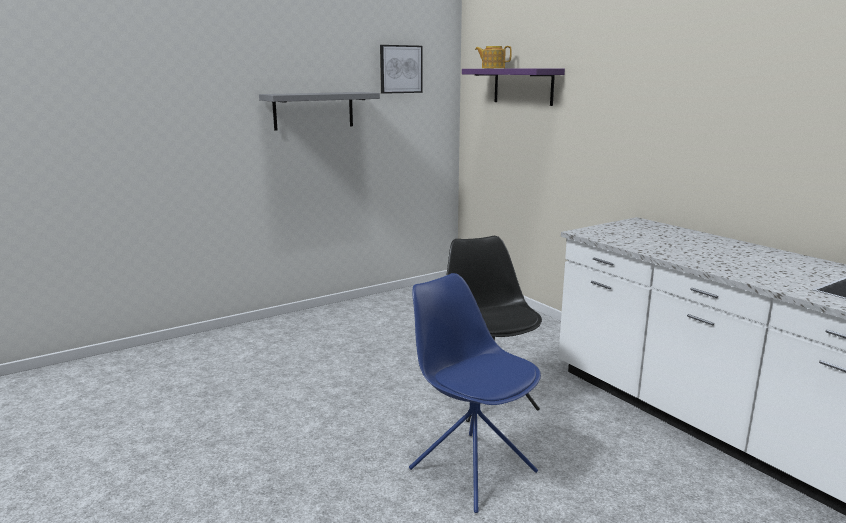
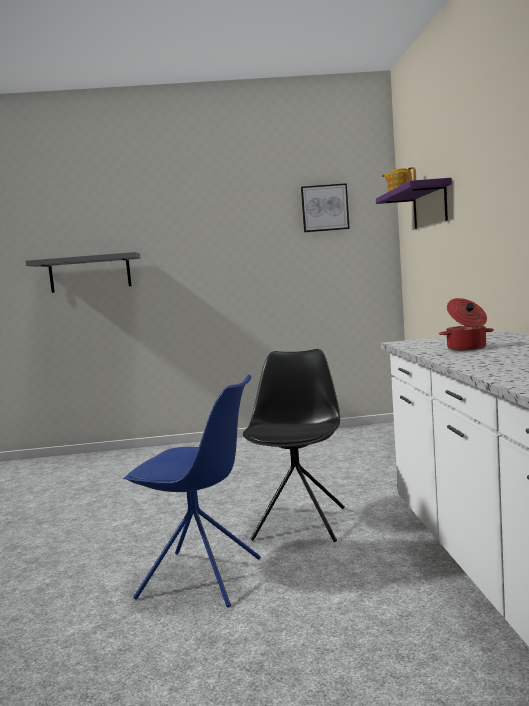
camera: 30 degrees right, 10 degrees down
grey shelf [259,92,380,131] -> grey shelf moved to [25,252,141,293]
blue chair [409,273,541,513] -> blue chair turned 120 degrees clockwise [123,375,261,607]
none -> cooking pot [439,298,494,351]

